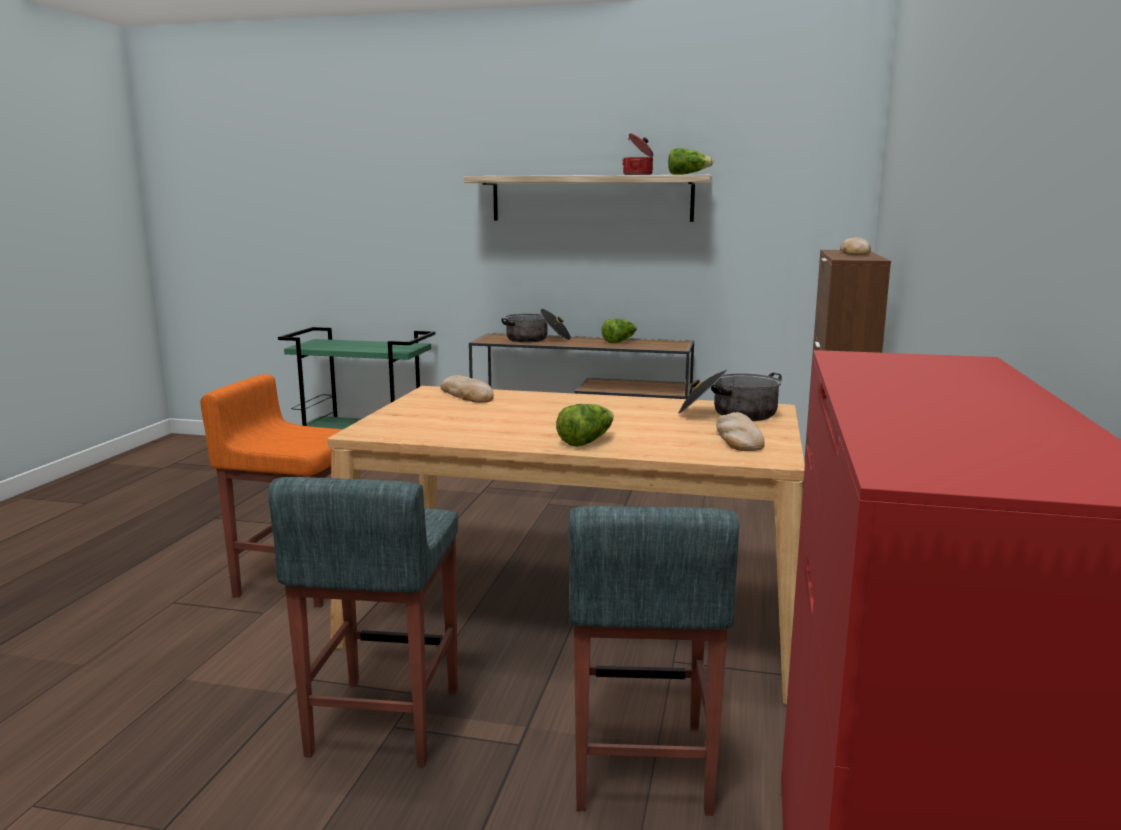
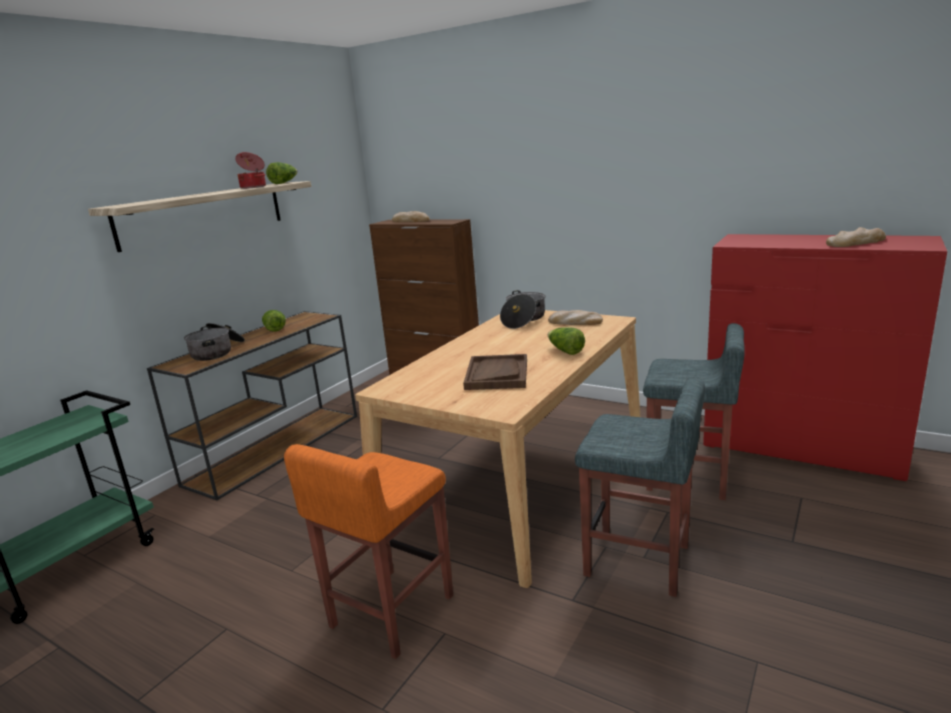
camera: 70 degrees left, 5 degrees up
bread [441,375,494,403] -> bread moved to [826,227,886,247]
none -> brown tray [463,354,527,390]

